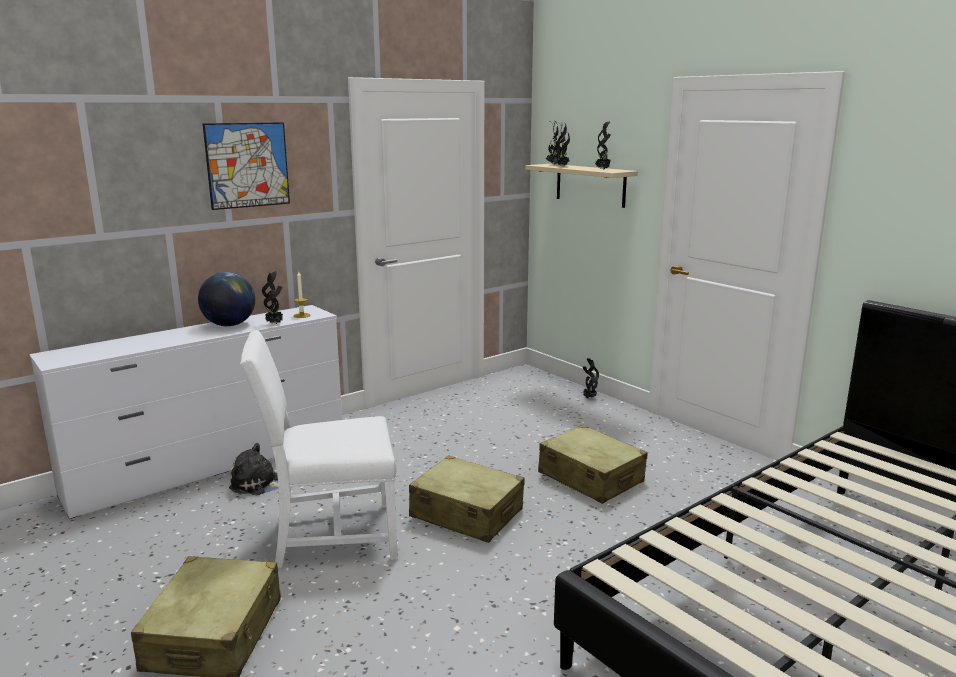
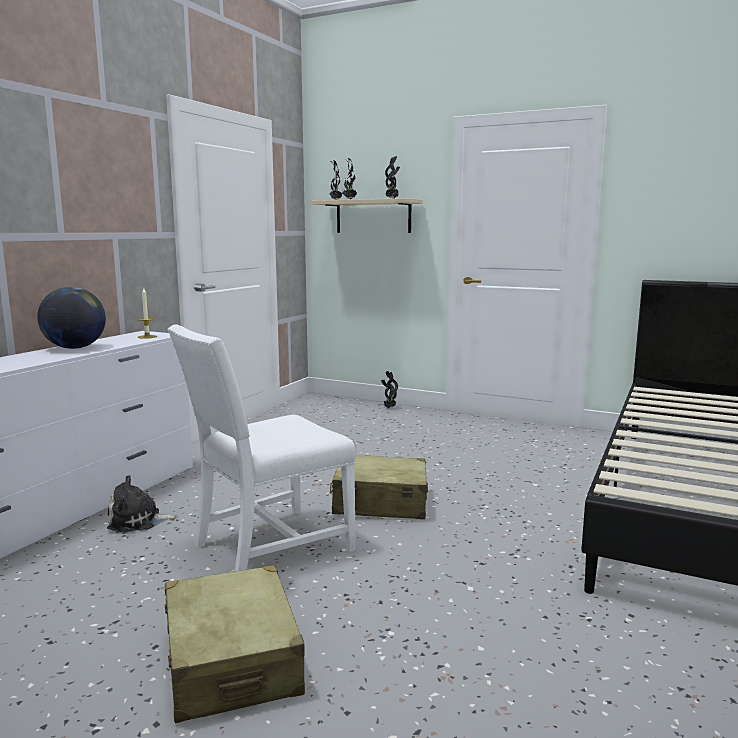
camera: 25 degrees left, 5 degrees down
picture [203,122,290,210] -> none
potted plant [262,271,283,324] -> none
beige suitcase [538,425,648,504] -> none

